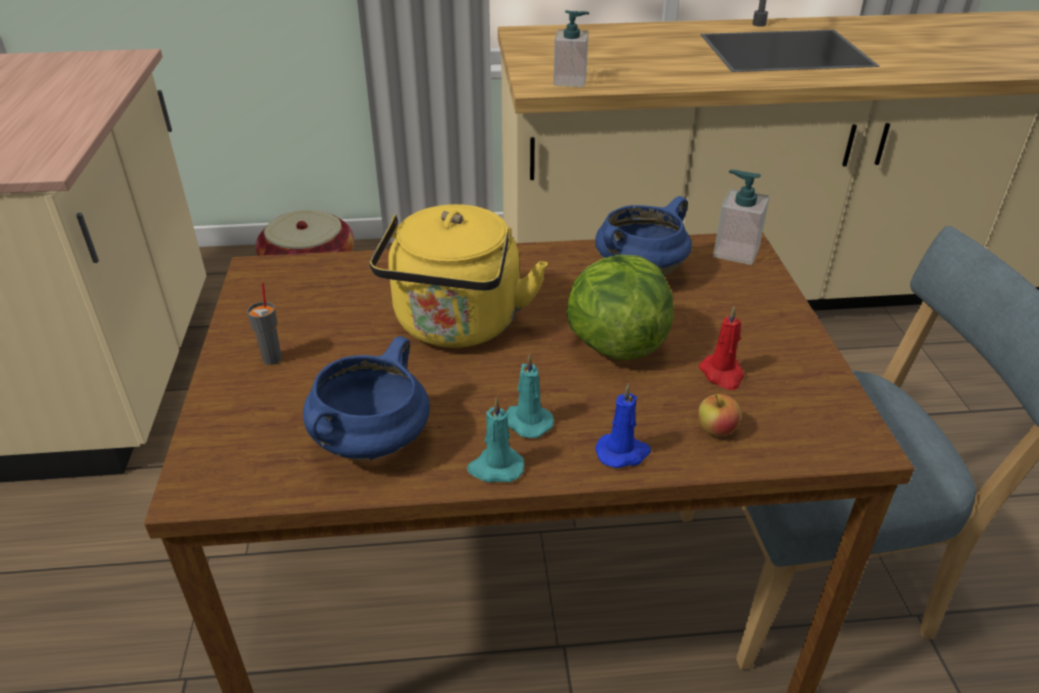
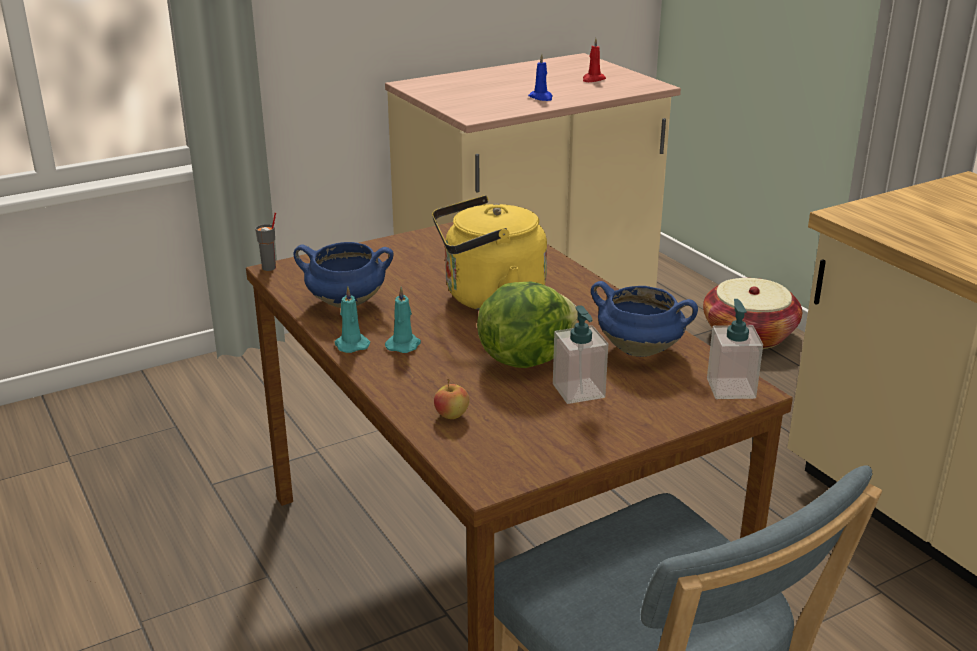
camera: 65 degrees right, 10 degrees down
grey cup [247,283,282,365] -> grey cup moved to [255,213,276,271]
soap dispenser [553,10,589,87] -> soap dispenser moved to [553,305,608,404]
blue candle [595,383,651,468] -> blue candle moved to [528,54,553,101]
red candle [699,306,744,390] -> red candle moved to [583,38,606,82]

